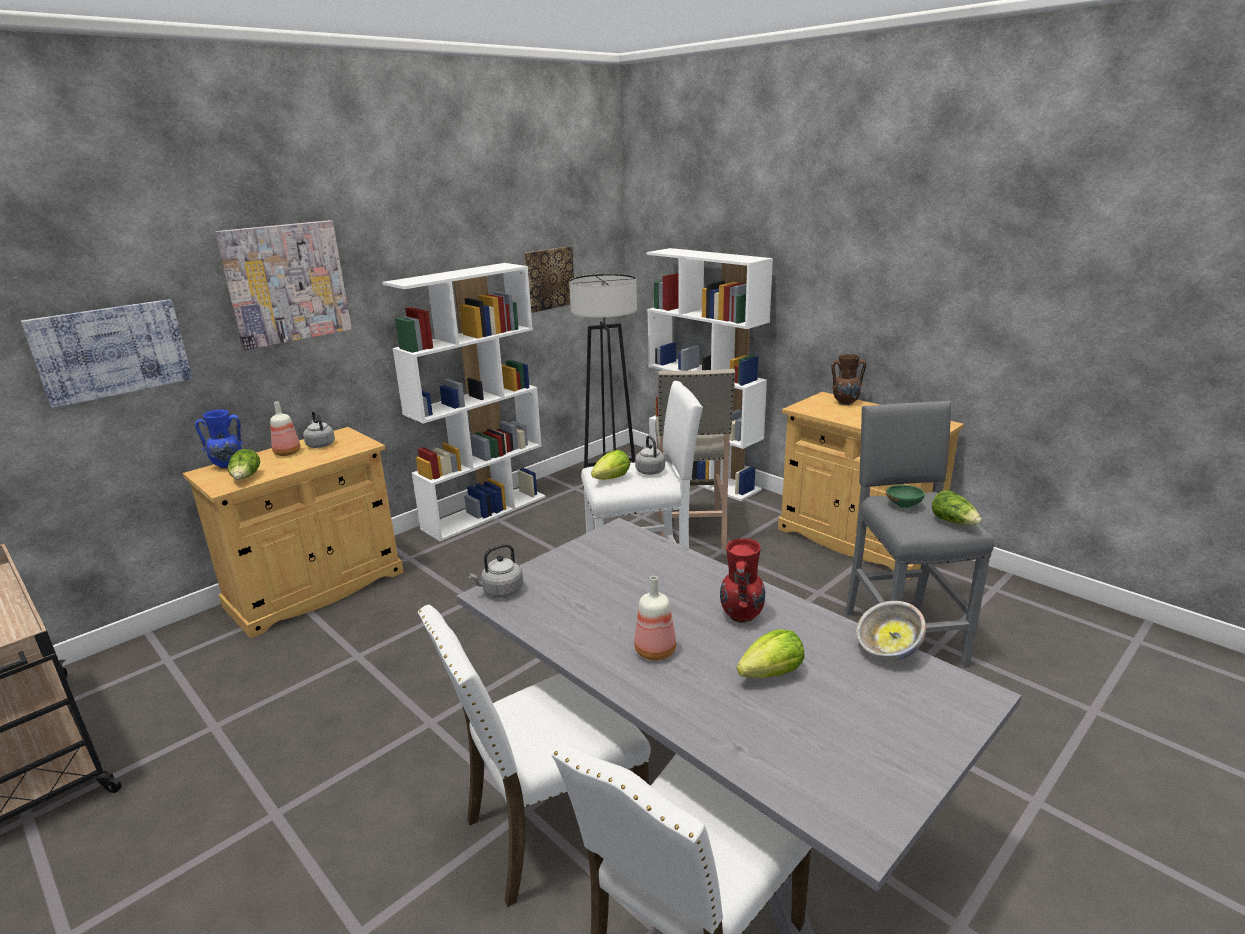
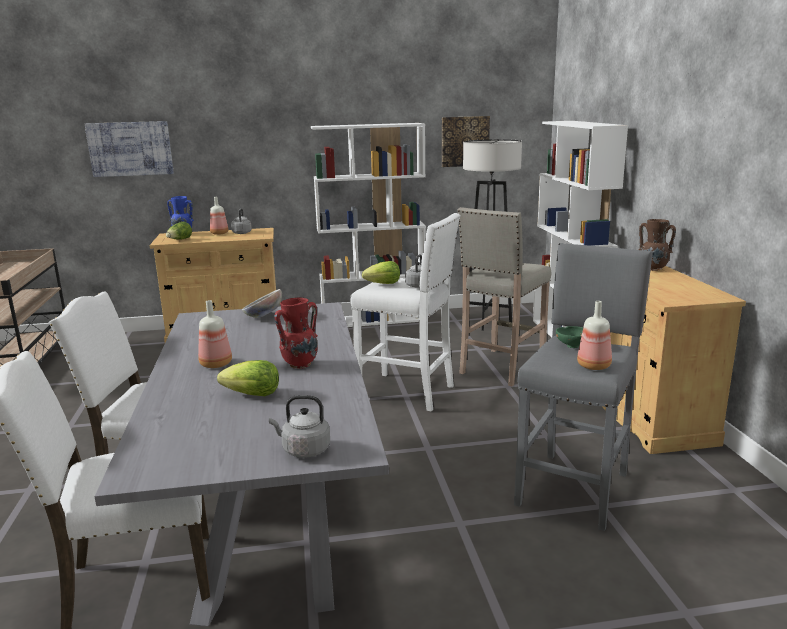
camera: 35 degrees right, 5 degrees down
picture [215,220,352,350] -> none
grey kettle [468,544,523,597] -> grey kettle moved to [269,395,330,458]
bowl [856,601,926,661] -> bowl moved to [242,289,282,318]
lettuce [932,490,982,525] -> bottle [577,301,612,370]

